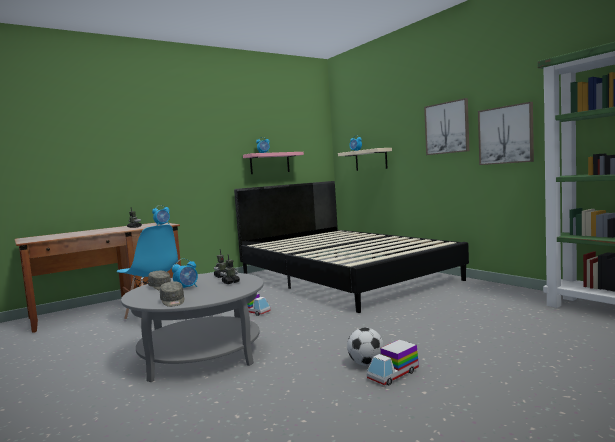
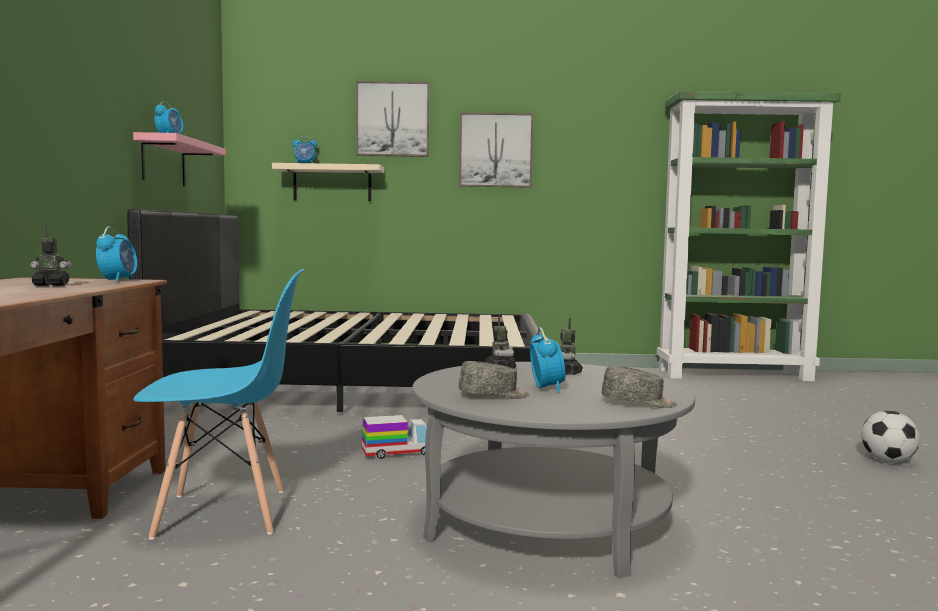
camera: 55 degrees left, 0 degrees up
football [347,328,384,366] -> football moved to [861,411,920,462]
toy truck [367,340,419,385] -> none
picture [478,102,534,165] -> picture moved to [356,81,430,157]

